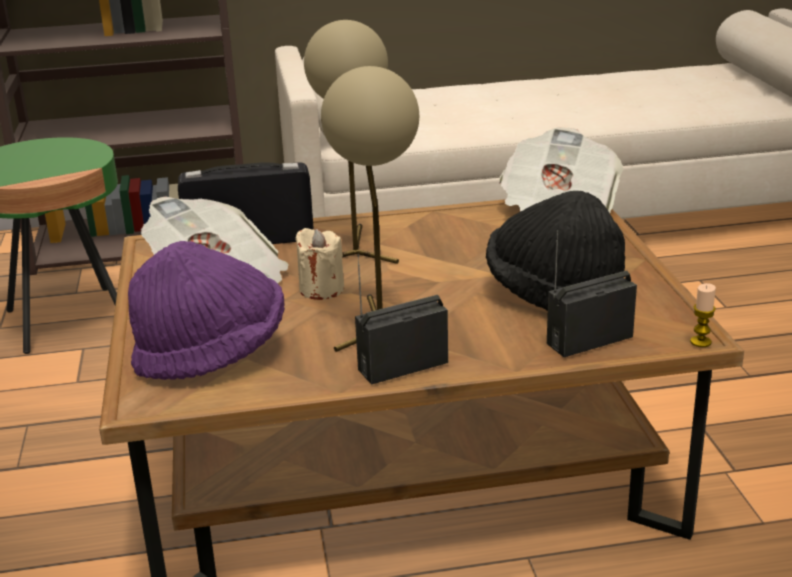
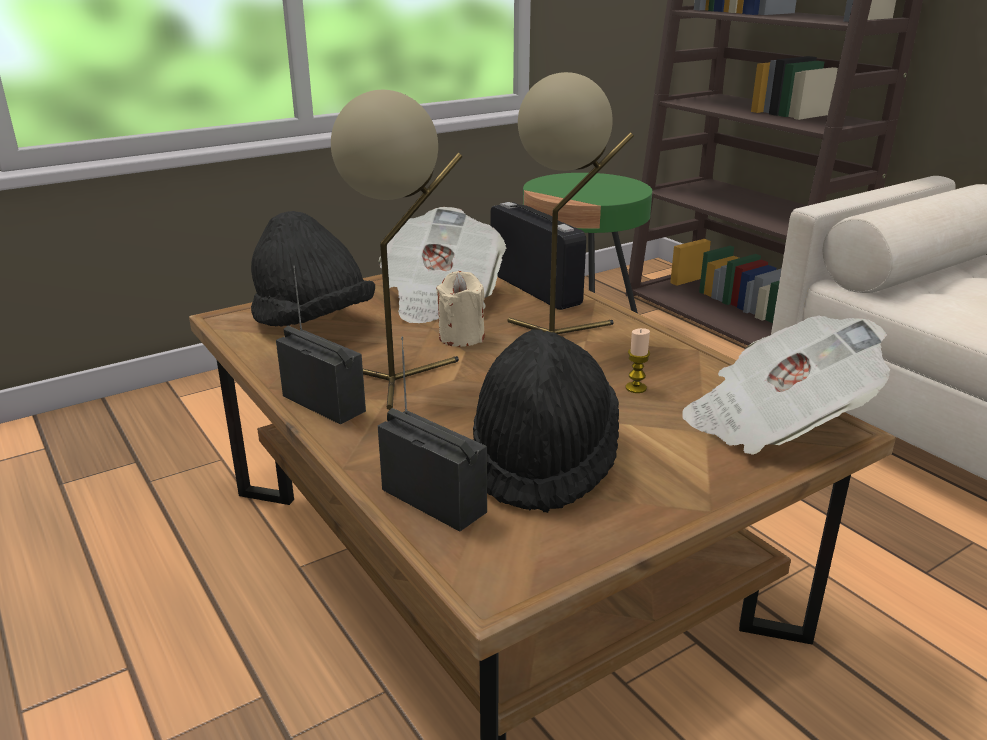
camera: 65 degrees right, 0 degrees up
purple hat [128,241,285,380] -> black hat [251,211,375,327]
candle [690,283,716,347] -> candle moved to [625,328,650,393]

